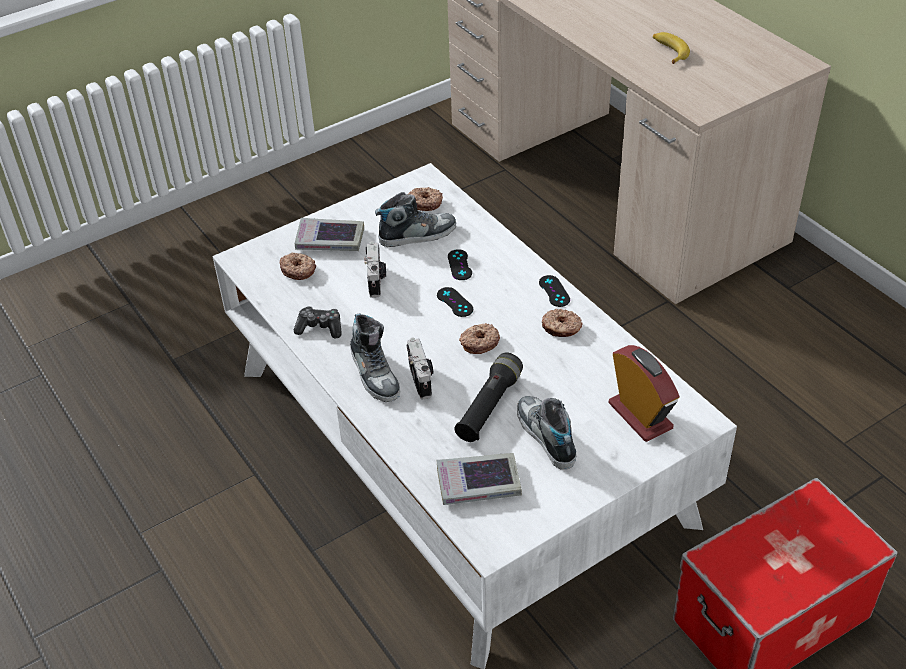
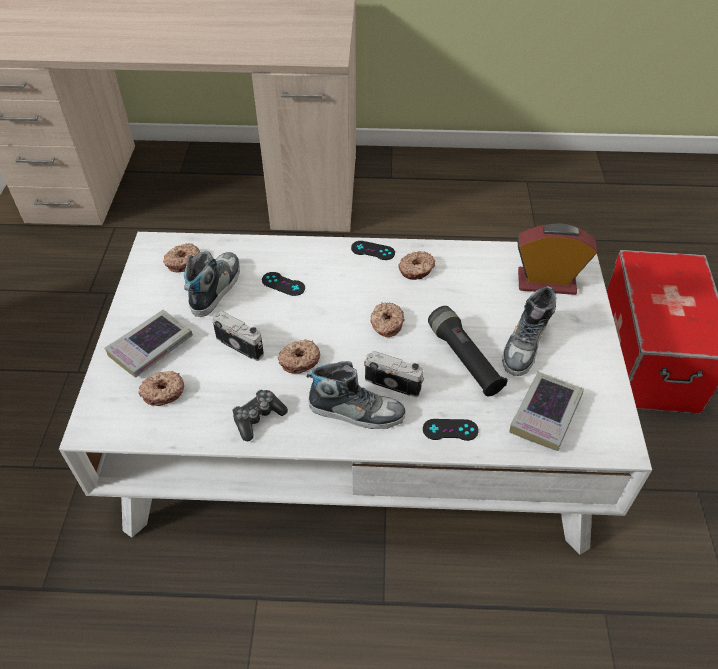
camera: 55 degrees left, 5 degrees up
black game controller [437,287,473,317] -> black game controller moved to [423,419,479,441]
shoe [517,396,577,470] -> shoe turned 75 degrees counterclockwise [502,286,557,376]
banana [653,32,690,64] -> none
none -> donut [278,339,320,374]

